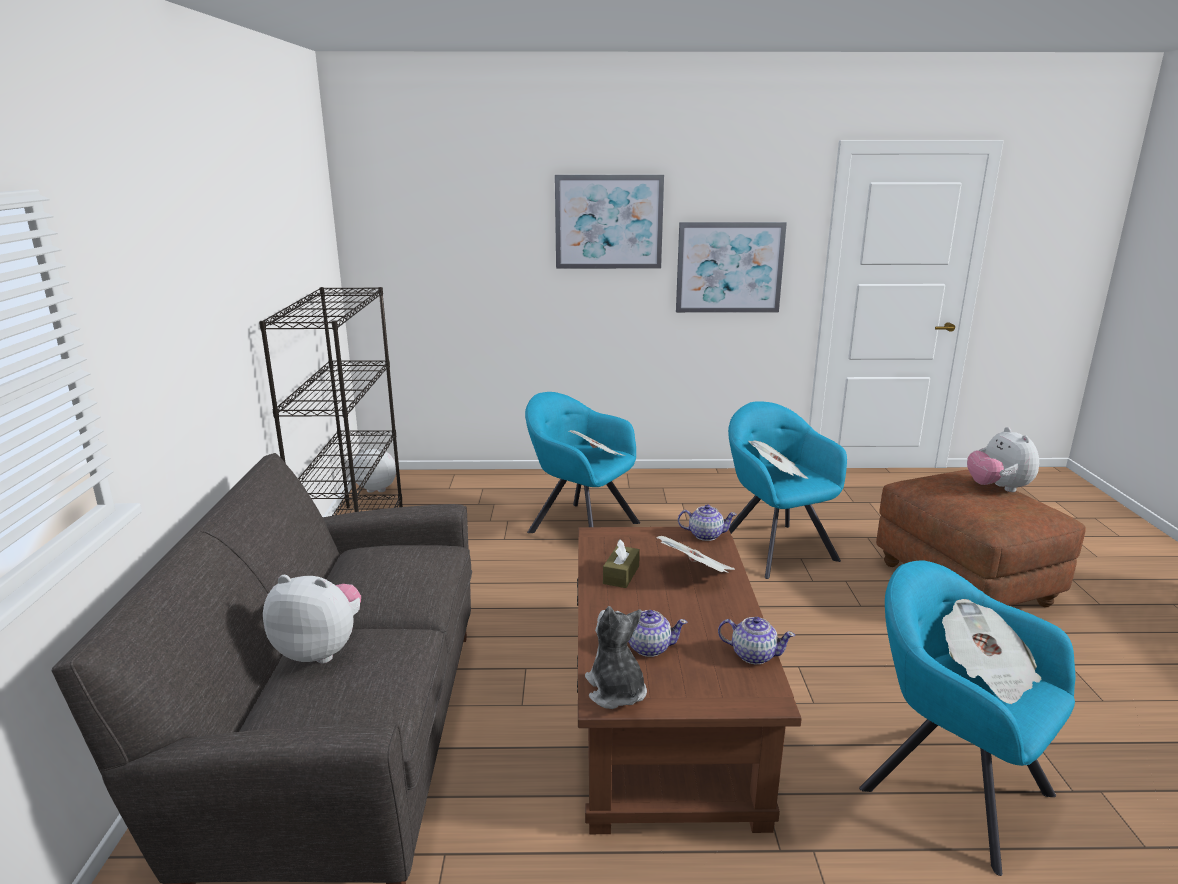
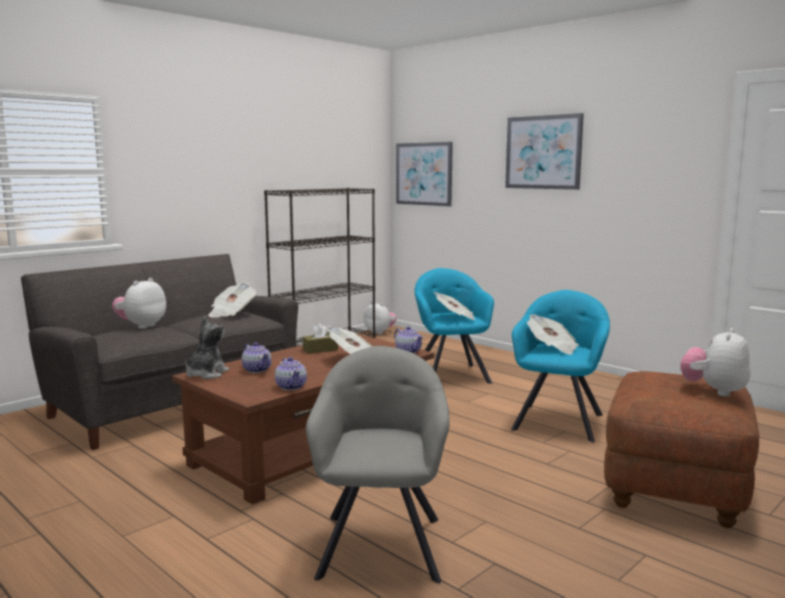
camera: 45 degrees right, 10 degrees down
plush toy [263,575,361,663] -> plush toy turned 120 degrees counterclockwise [112,278,166,329]
picture [676,222,787,313] -> picture moved to [396,142,453,206]
turquoise armchair [859,561,1075,876] -> grey armchair [306,346,450,583]
newspaper [942,599,1041,704] -> newspaper moved to [208,283,256,318]

